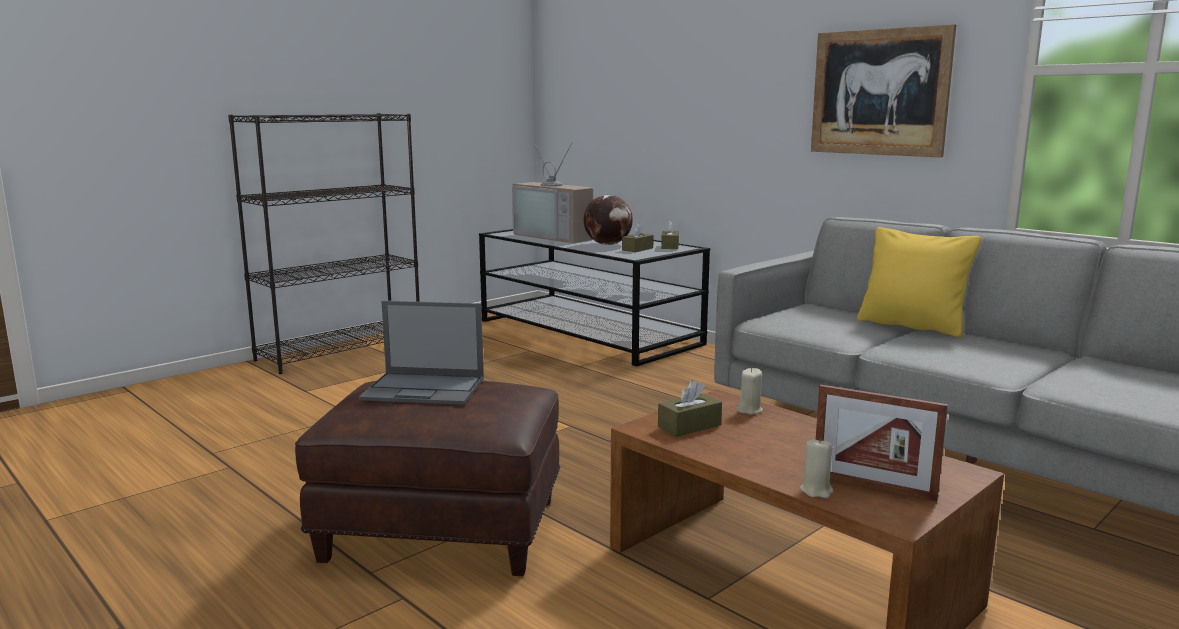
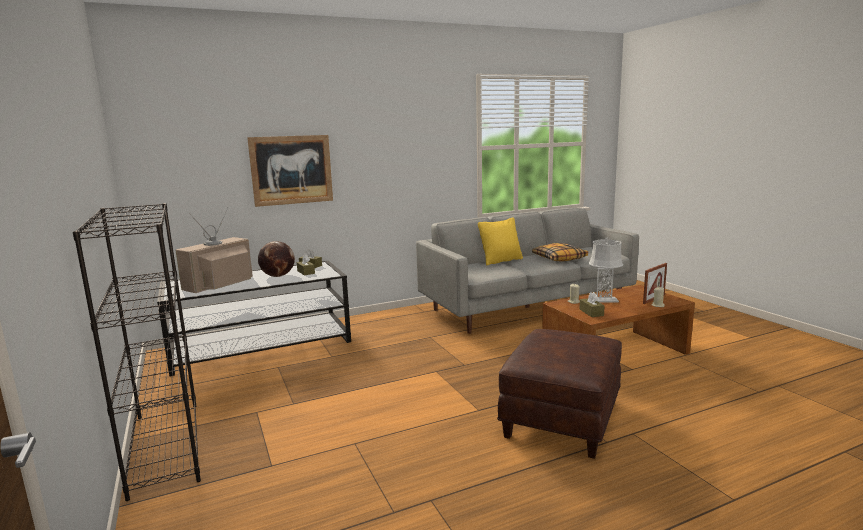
camera: 70 degrees left, 0 degrees up
laptop [359,301,484,405] -> none
television [512,141,593,243] -> television turned 150 degrees clockwise [175,208,253,293]
picture [811,24,956,158] -> picture moved to [247,135,333,207]
none -> pillow [532,243,588,262]
none -> grey table lamp [589,237,623,302]

